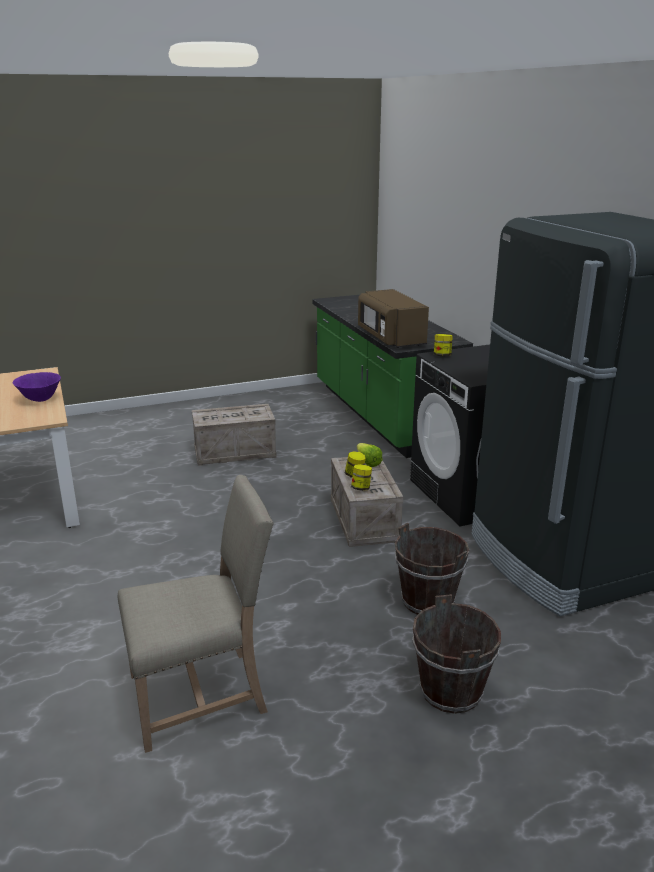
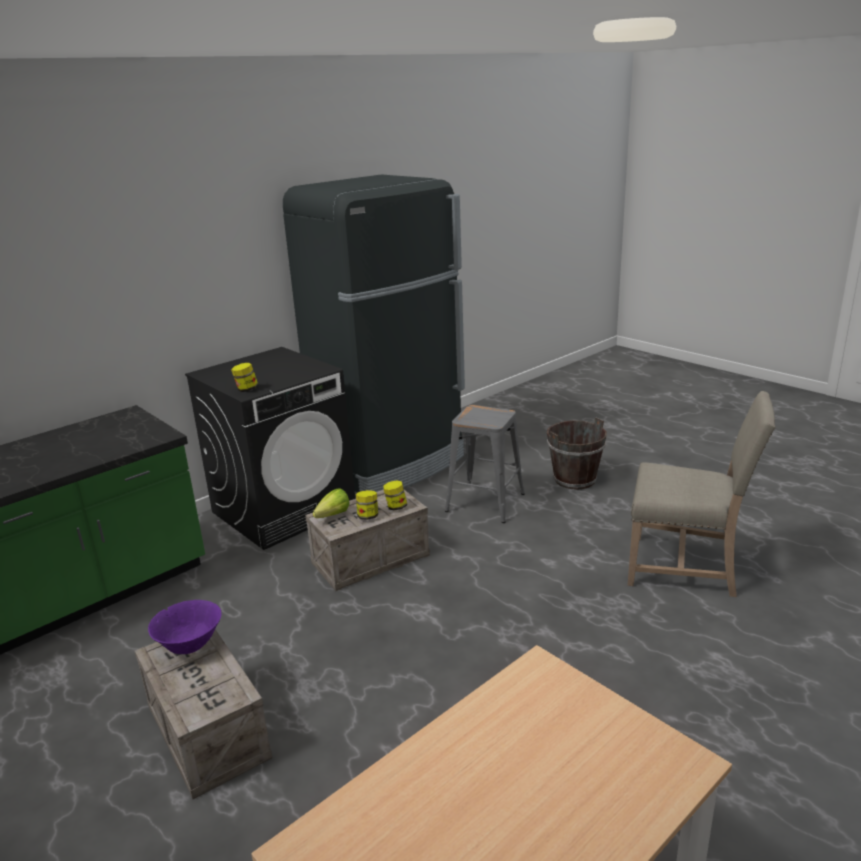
camera: 110 degrees left, 0 degrees up
purple bowl [12,372,61,402] -> purple bowl moved to [148,600,222,654]
beige chair [118,475,274,753] -> beige chair turned 150 degrees clockwise [628,391,776,597]
brown microwave [358,289,429,348] -> none
brown bucket [395,523,469,615] -> grey stool [445,405,525,523]

